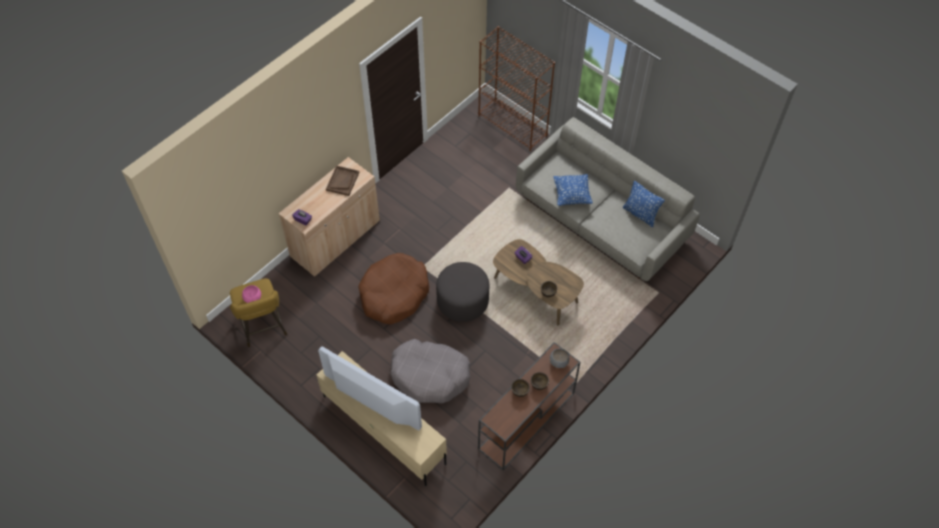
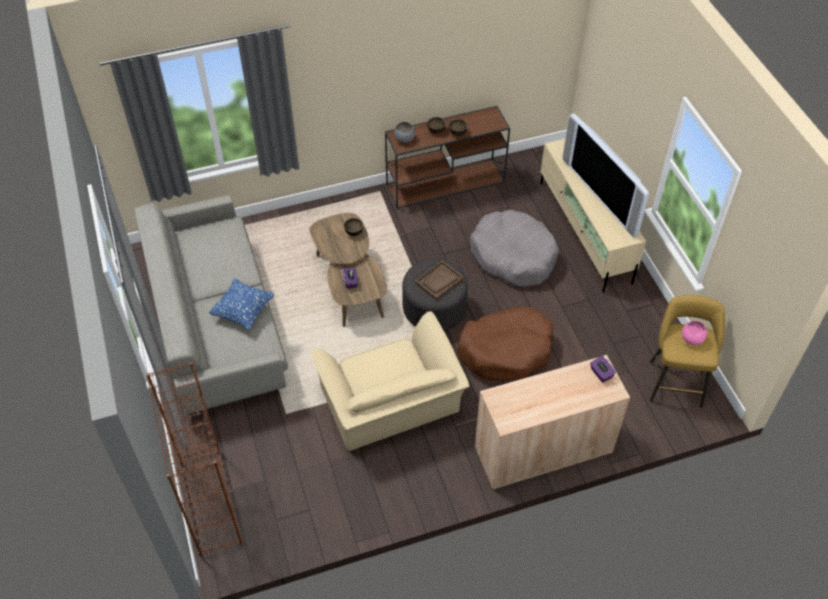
camera: 150 degrees left, 5 degrees down
brown tray [326,165,359,196] -> brown tray moved to [415,260,464,300]
blue pillow [623,181,665,227] -> none
none -> beige armchair [312,312,469,451]

